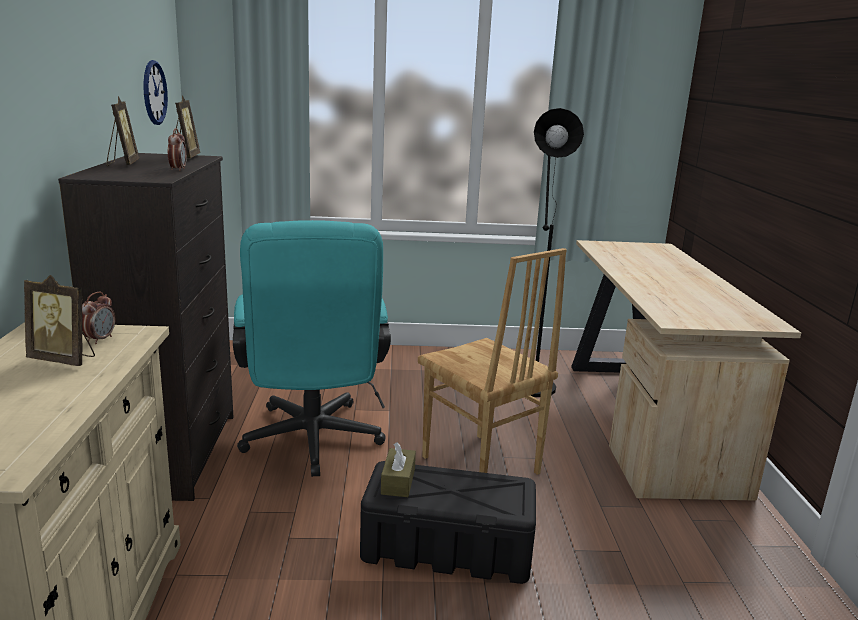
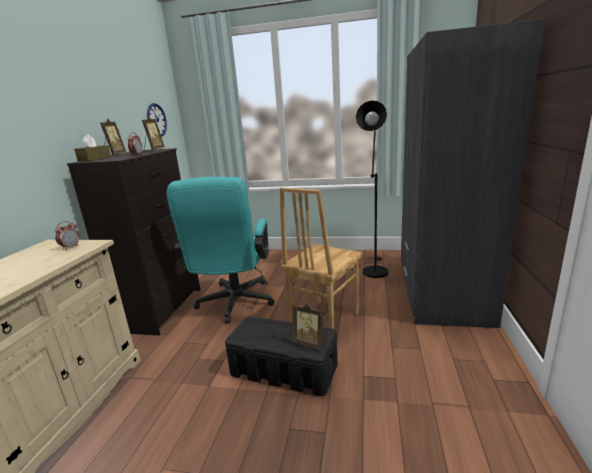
camera: 15 degrees right, 0 degrees up
picture frame [24,275,95,366] -> picture frame moved to [292,304,324,350]
brown tissue box [381,442,416,497] -> brown tissue box moved to [74,135,111,162]
brown chair [418,248,567,475] -> brown chair turned 60 degrees clockwise [280,188,363,329]
beige desk [571,240,801,501] -> grey wardrobe [401,19,544,328]

